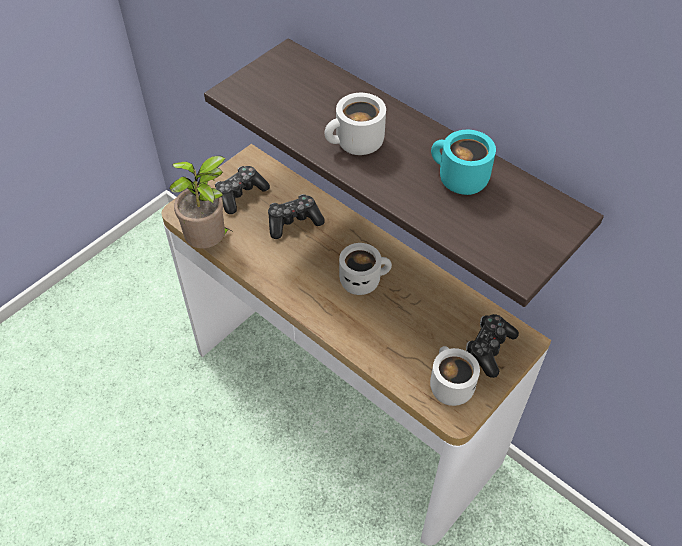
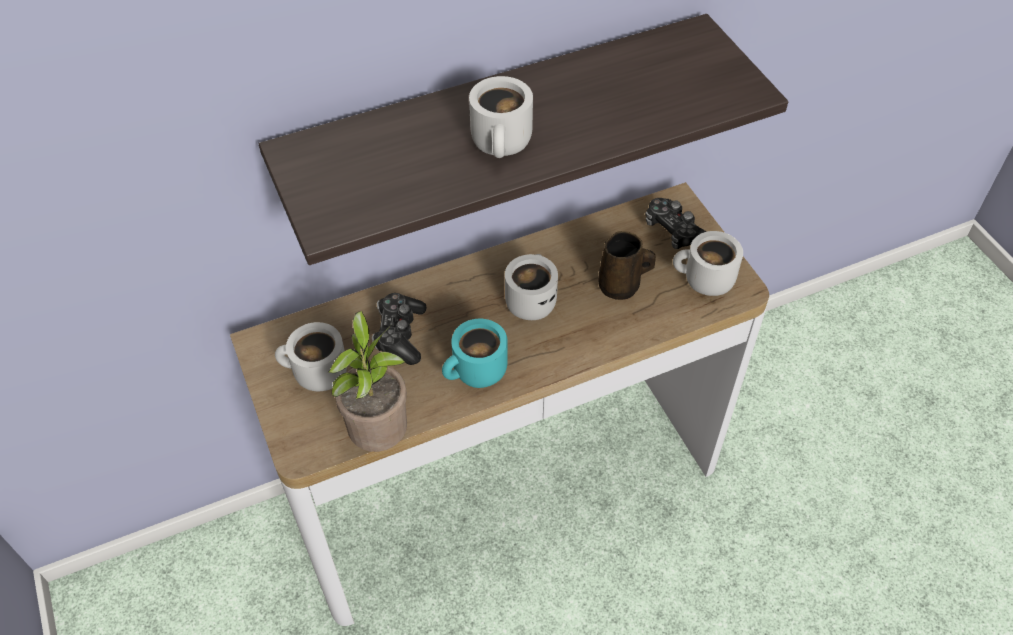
camera: 65 degrees left, 0 degrees up
game controller [215,166,270,214] -> white mug [275,322,347,391]
turquoise mug [431,130,496,195] -> turquoise mug moved to [442,319,508,388]
none -> brown mug [598,231,656,300]

